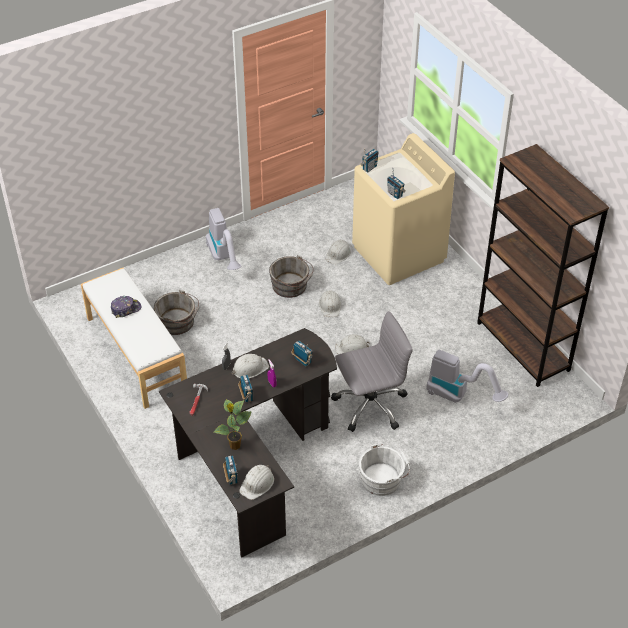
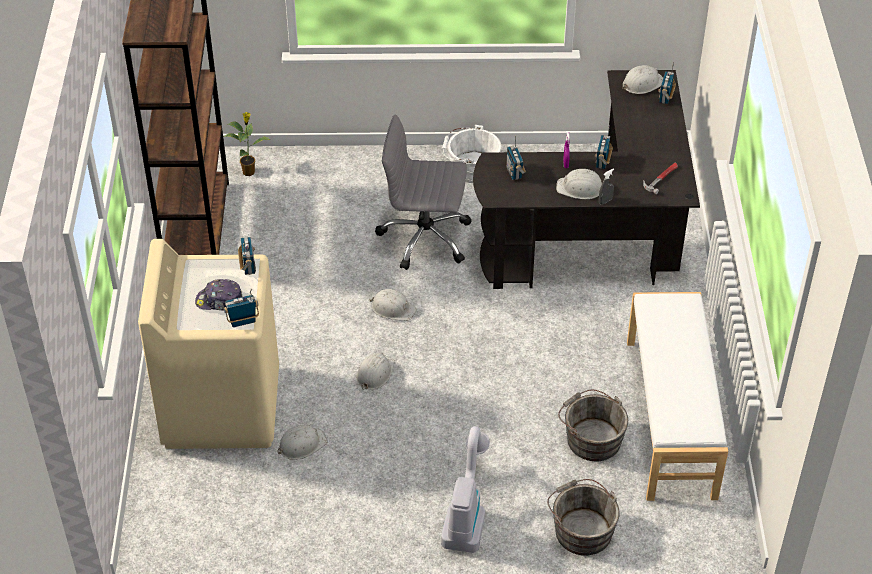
camera: 150 degrees left, 0 degrees up
cap [111,296,141,318] -> cap moved to [195,279,242,311]
potted plant [213,399,252,450] -> potted plant moved to [225,112,271,176]
grey bucket [269,255,314,298] -> grey bucket moved to [547,479,620,556]
vacuum cleaner [426,350,508,403] -> none

